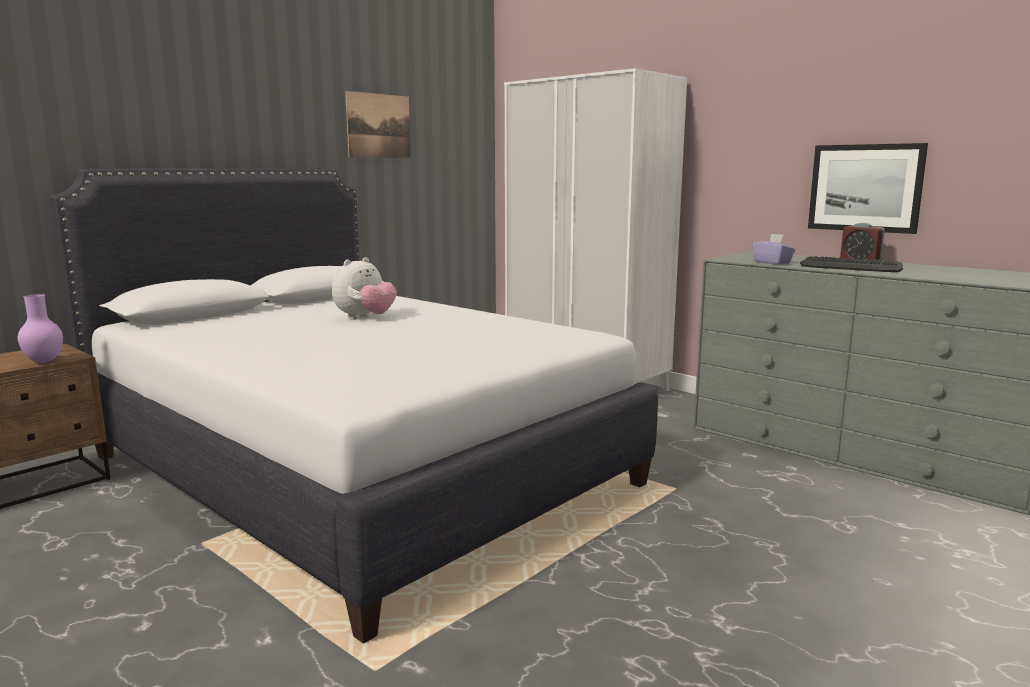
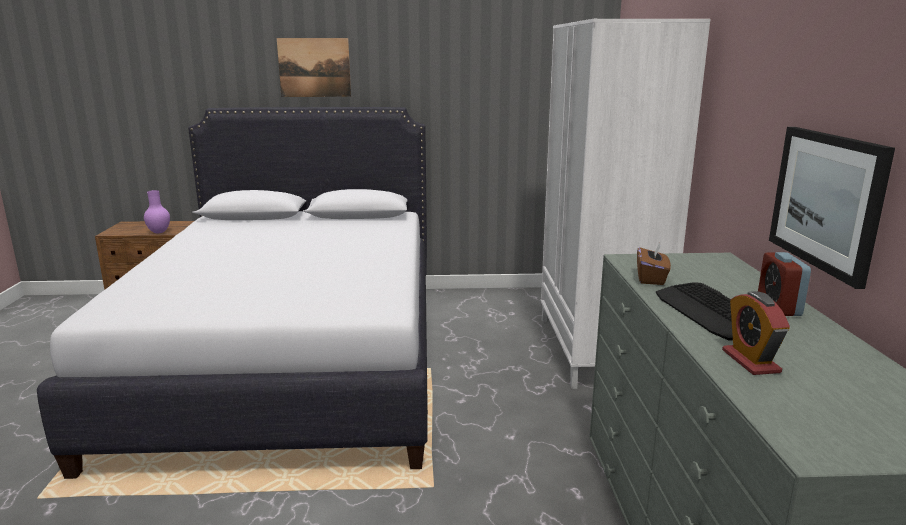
camera: 45 degrees right, 5 degrees up
plush toy [332,257,397,320] -> none
picture [345,91,411,158] -> picture moved to [277,38,351,97]
purple tissue box [752,234,795,265] -> brown tissue box [637,243,671,285]
none -> alarm clock [722,291,790,375]

